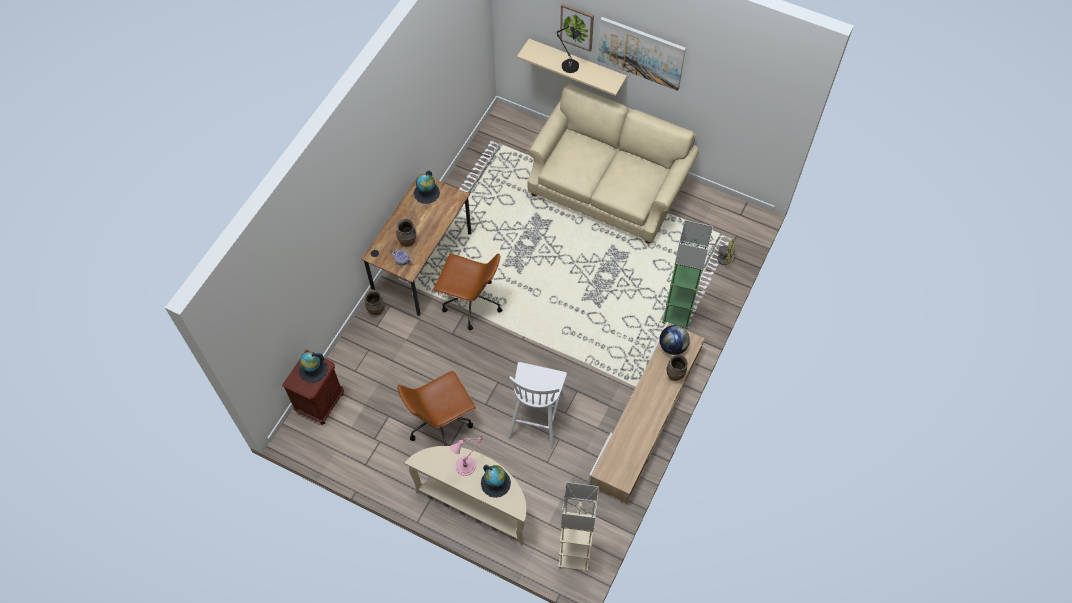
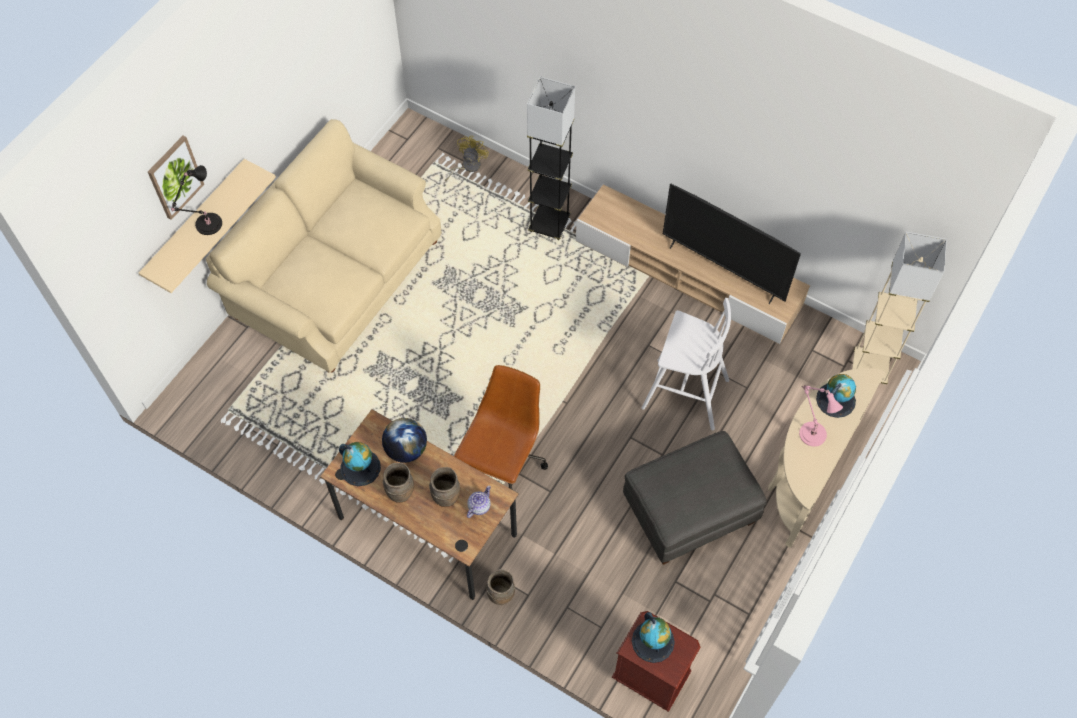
camera: 85 degrees left, 0 degrees up
brown office chair [397,371,476,446] -> grey ottoman [623,431,766,565]
picture [598,17,686,91] -> none
globe [659,325,690,355] -> globe moved to [382,418,427,463]
green floor lamp [662,220,713,329] -> grey floor lamp [527,77,575,240]
brown vase [667,354,688,381] -> brown vase moved to [383,463,414,503]
none -> television [663,184,801,304]

